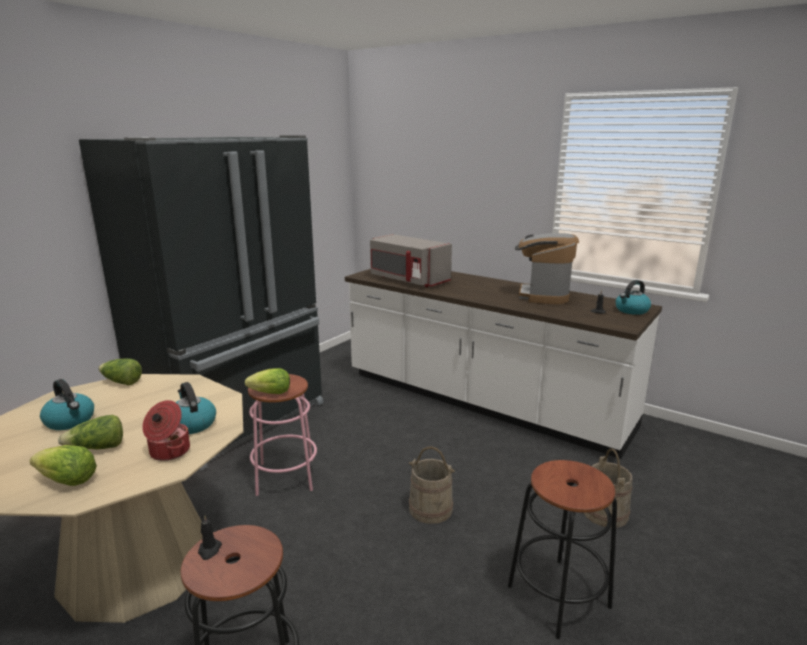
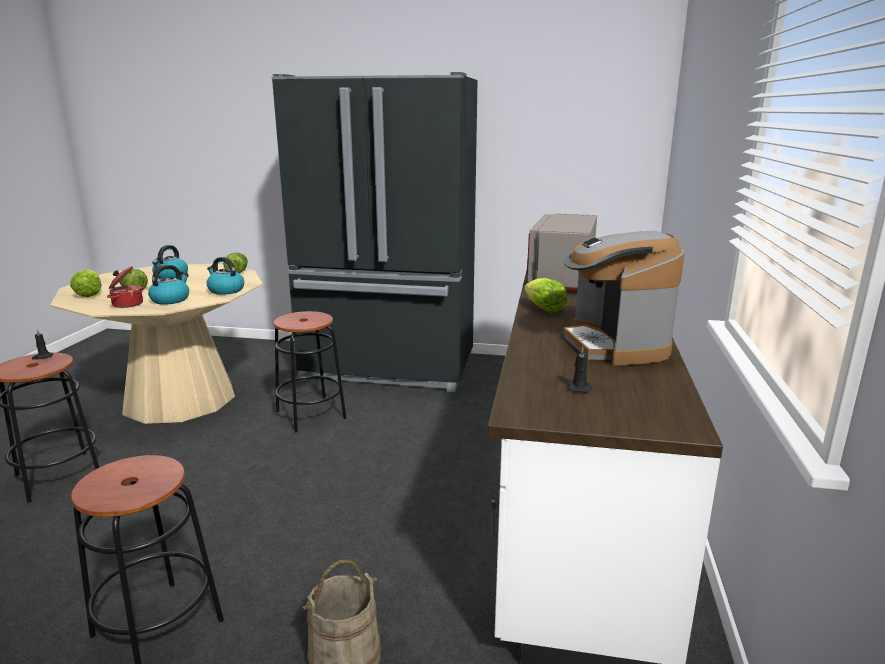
camera: 65 degrees right, 0 degrees up
lettuce [245,368,290,394] -> lettuce moved to [524,278,567,313]
pink stool [248,374,317,496] -> black stool [274,311,347,433]
beige bucket [409,446,455,524] -> none
coffee machine [515,233,579,304] -> coffee machine turned 90 degrees counterclockwise [563,231,685,366]
kettle [616,280,651,315] -> kettle moved to [207,257,244,295]

